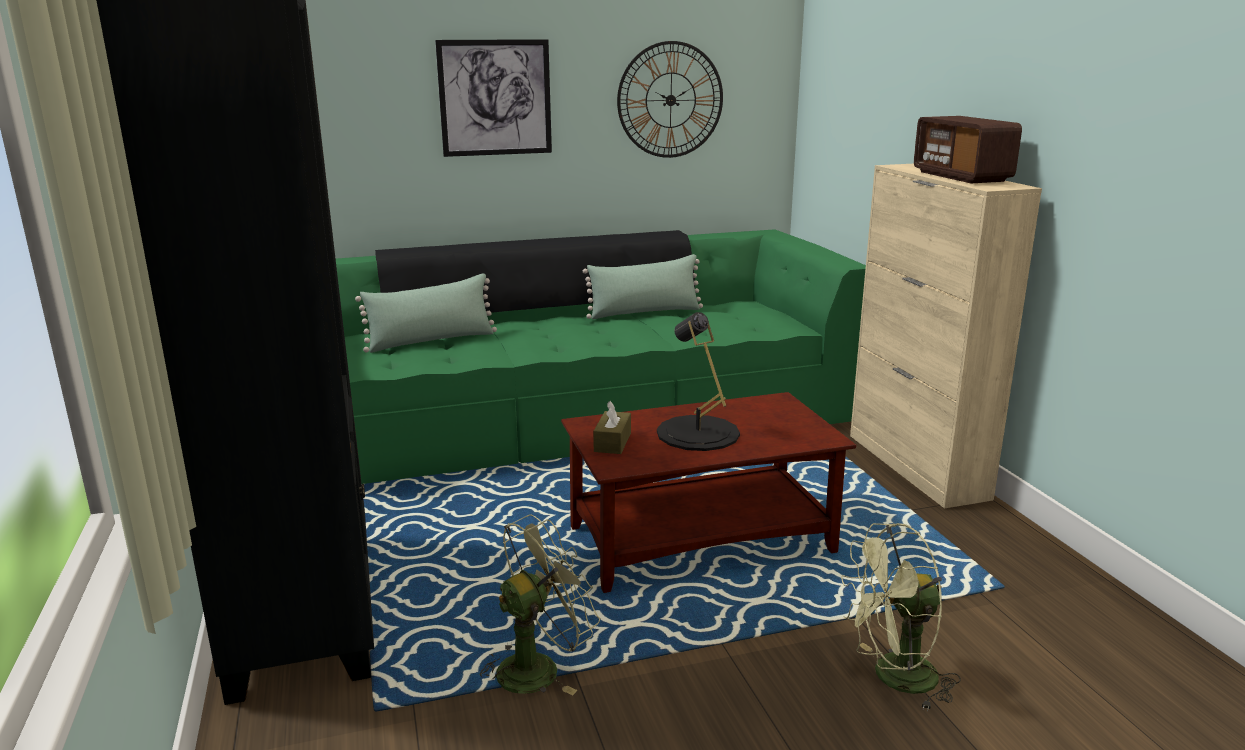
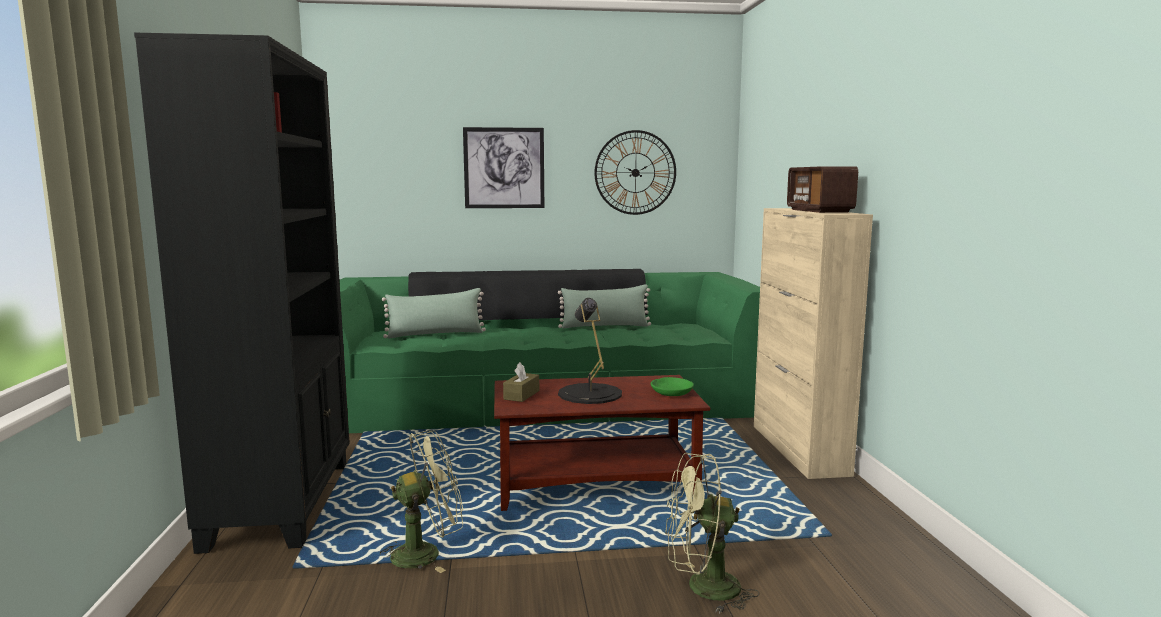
camera: 10 degrees right, 10 degrees down
none -> green bowl [651,377,694,396]

